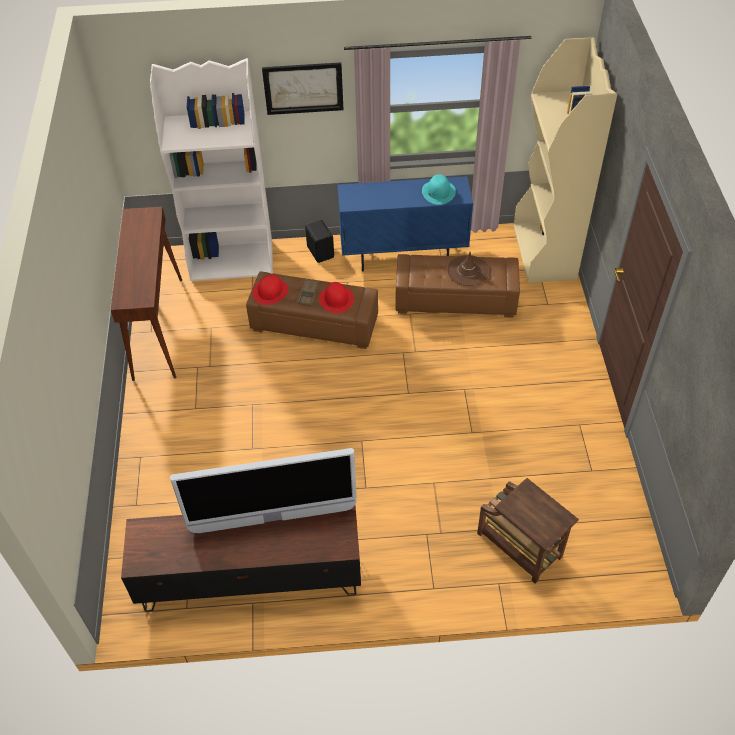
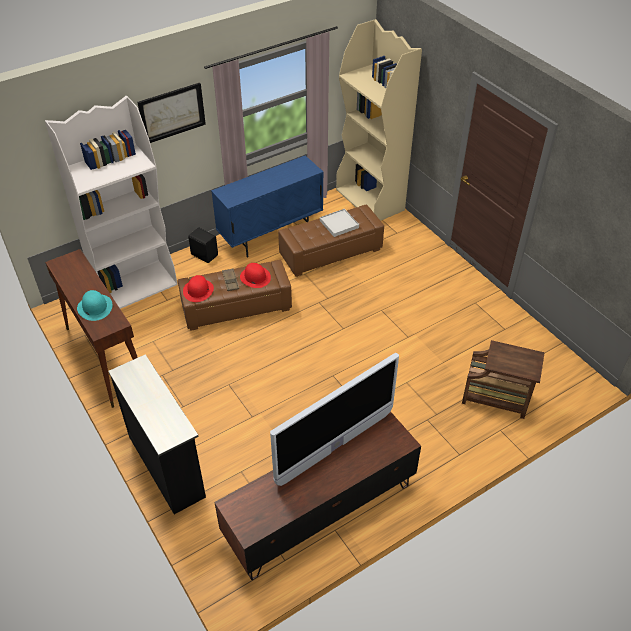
camera: 30 degrees left, 5 degrees down
turquoise hat [422,174,456,204] -> turquoise hat moved to [77,290,112,321]
brown hat [447,252,490,286] -> white tray [320,209,359,237]
none -> black dresser [108,354,206,514]

